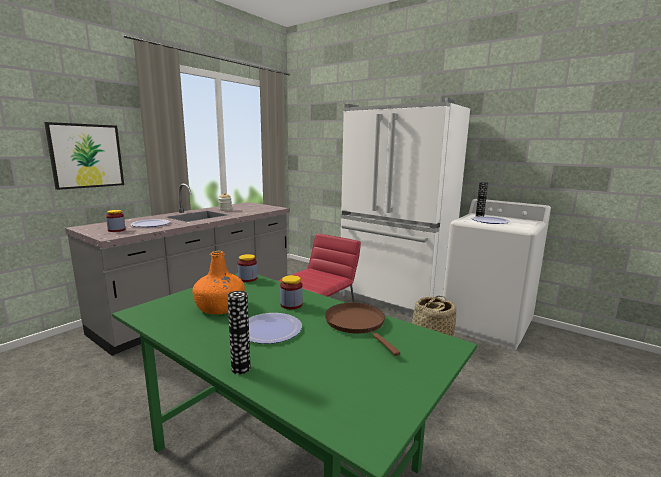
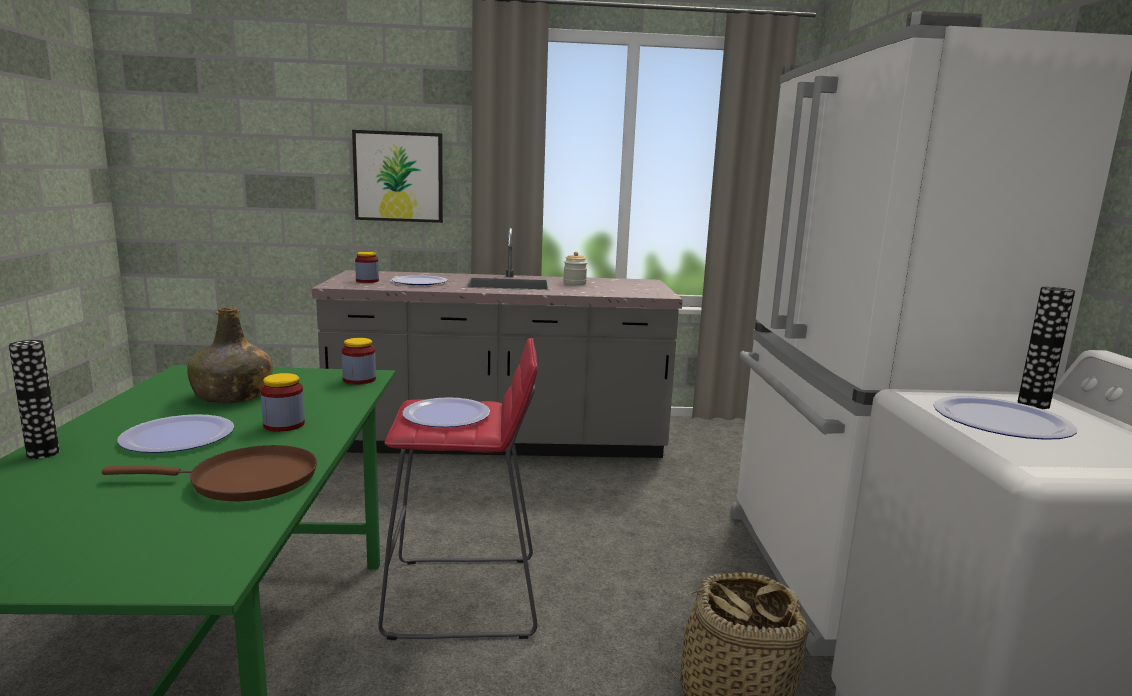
camera: 50 degrees right, 0 degrees up
orange bottle [192,250,245,315] -> green bottle [187,307,273,403]
brown frying pan [325,303,400,356] -> brown frying pan turned 60 degrees clockwise [102,445,317,501]
none -> plate [403,397,490,427]

